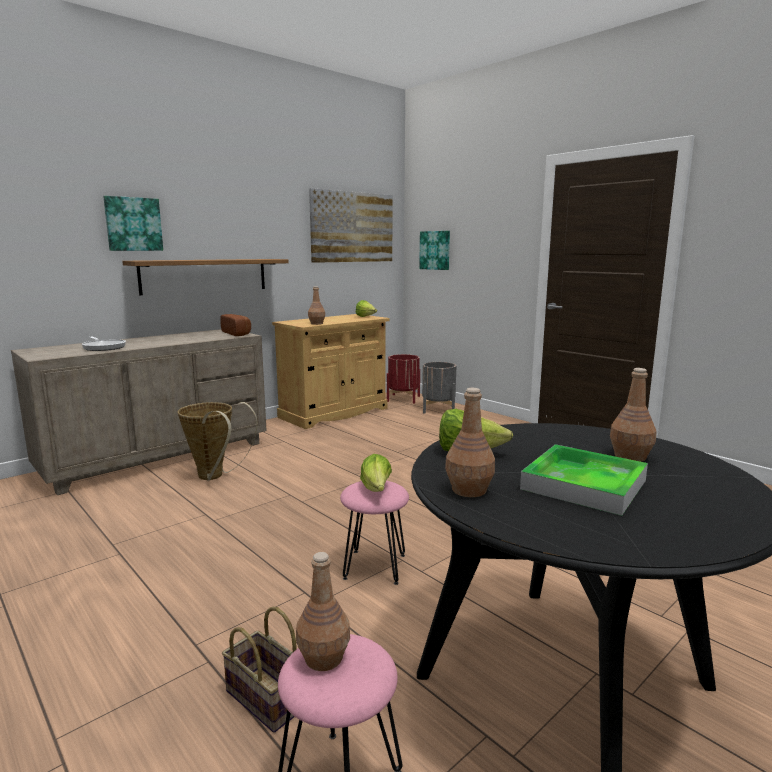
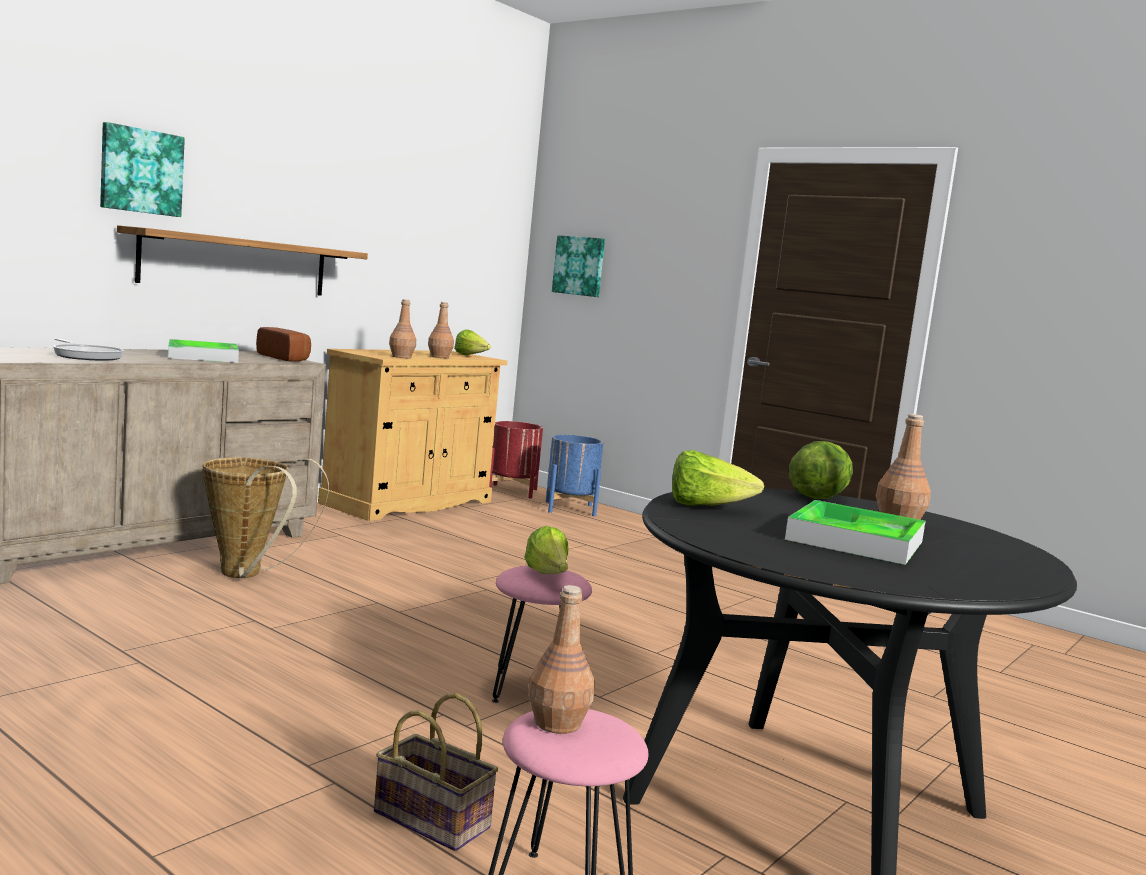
camera: 10 degrees left, 5 degrees down
picture [309,188,393,263] -> none
grey planter [422,362,456,414] -> blue planter [546,435,604,516]
brown bottle [445,388,495,497] -> brown bottle moved to [428,302,454,358]
none -> tray [168,339,239,363]
none -> lettuce [789,441,853,499]

